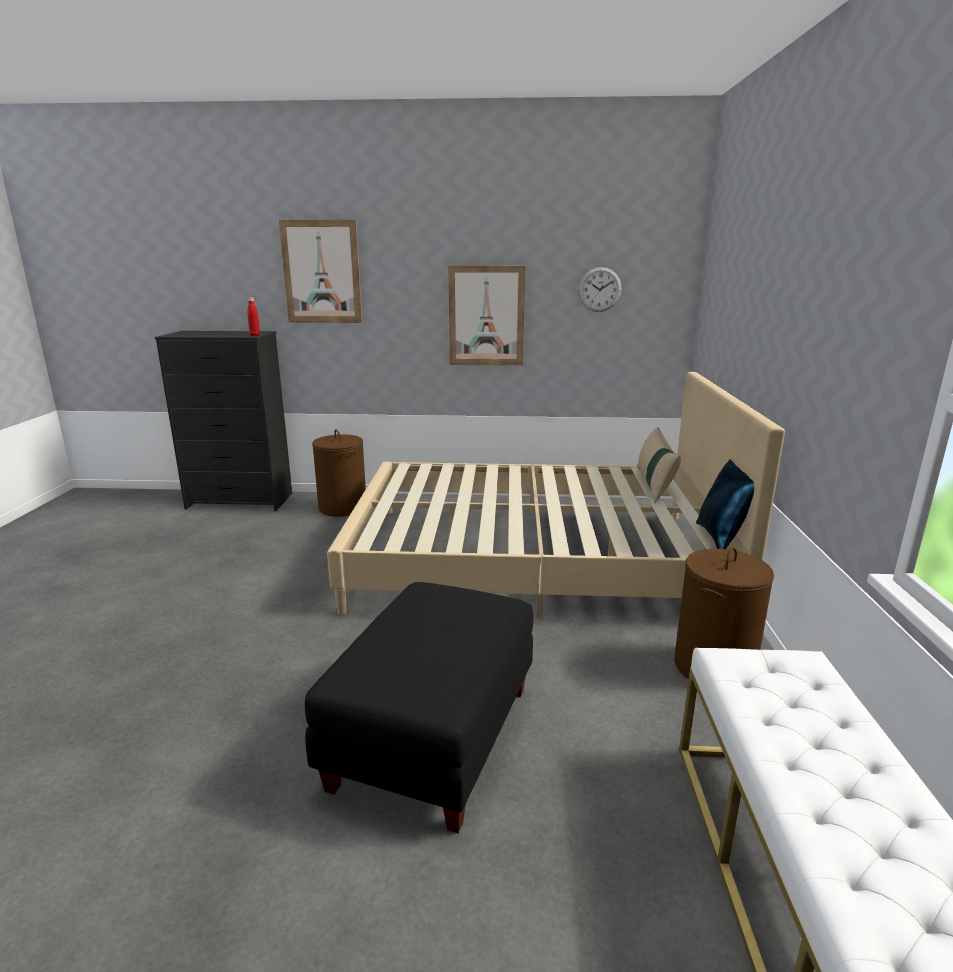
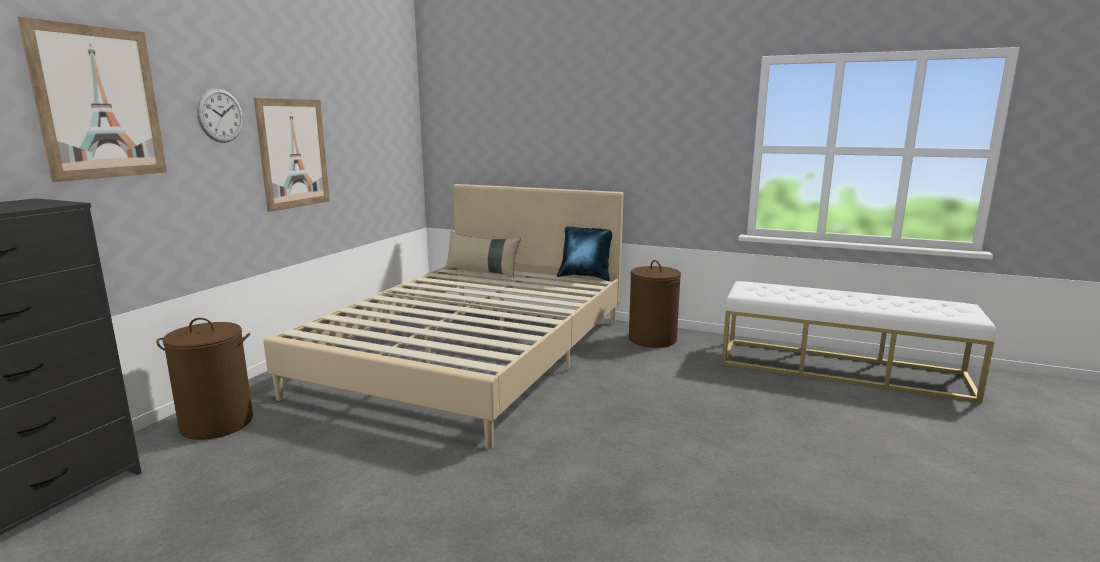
camera: 70 degrees left, 5 degrees down
red bottle [248,297,260,336] -> none
black ottoman [305,582,533,833] -> none
wall clock [578,267,622,312] -> wall clock moved to [196,88,243,143]

